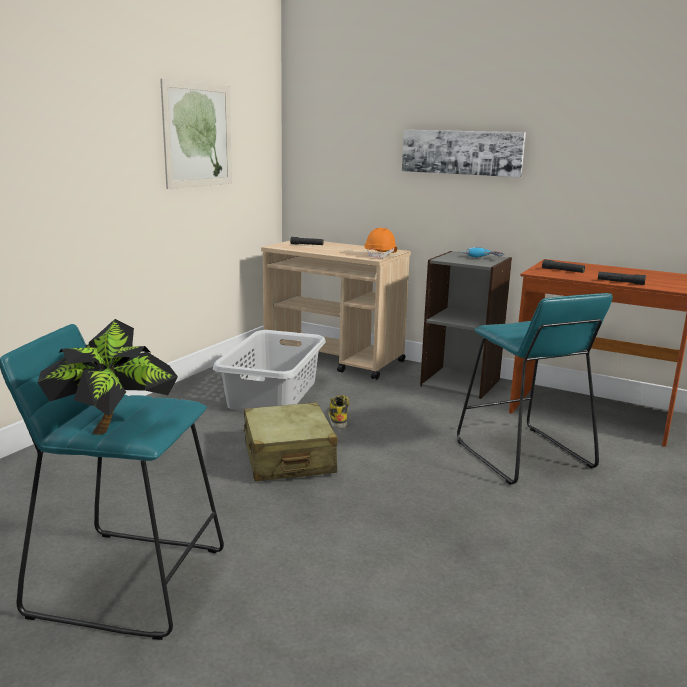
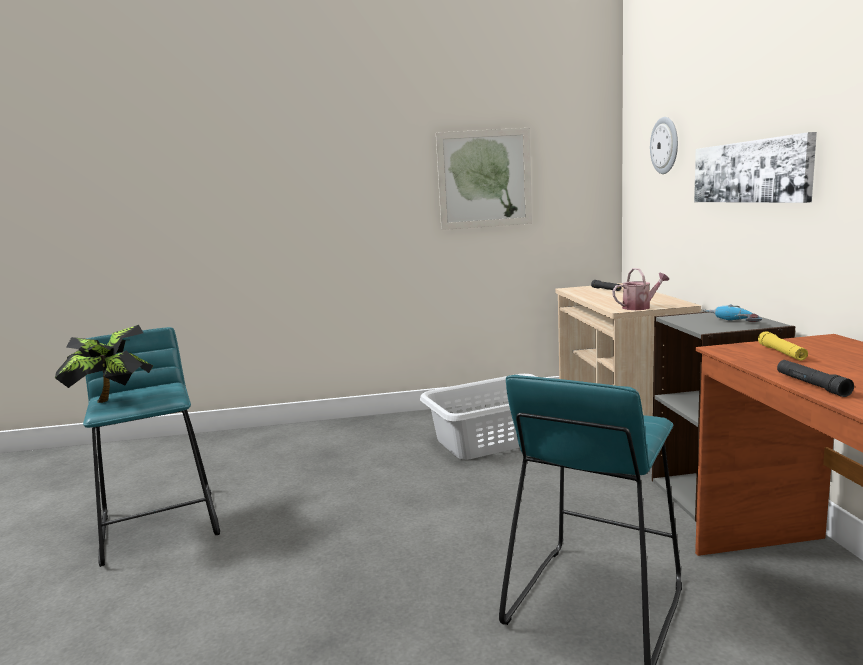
camera: 55 degrees right, 5 degrees down
beige suitcase [243,402,337,481] -> none
boot [328,395,350,428] -> none
orange hard hat [364,228,397,259] -> watering can [612,268,670,310]
black flashlight [542,259,585,273] -> yellow flashlight [758,331,808,361]
none -> wall clock [650,117,678,174]

